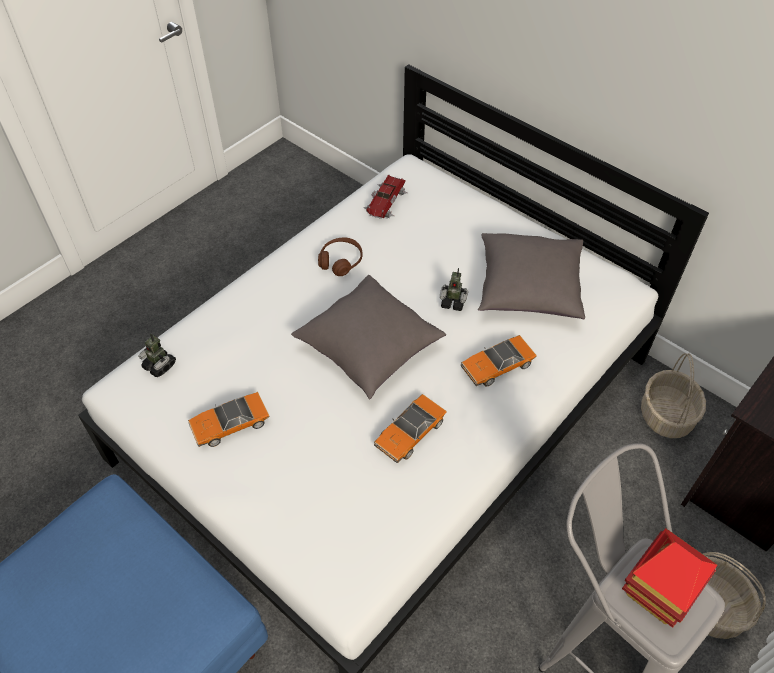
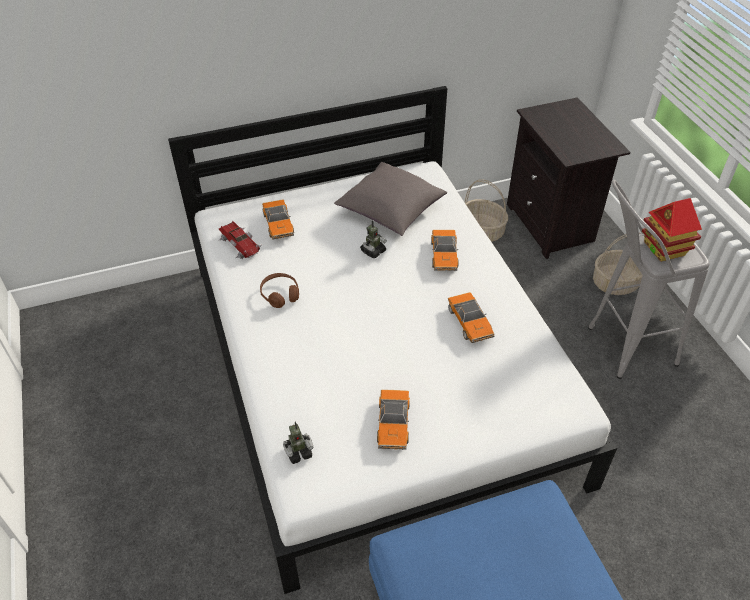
camera: 60 degrees left, 5 degrees down
grey pillow [291,275,446,399] -> none
none -> toy car [262,199,294,239]

